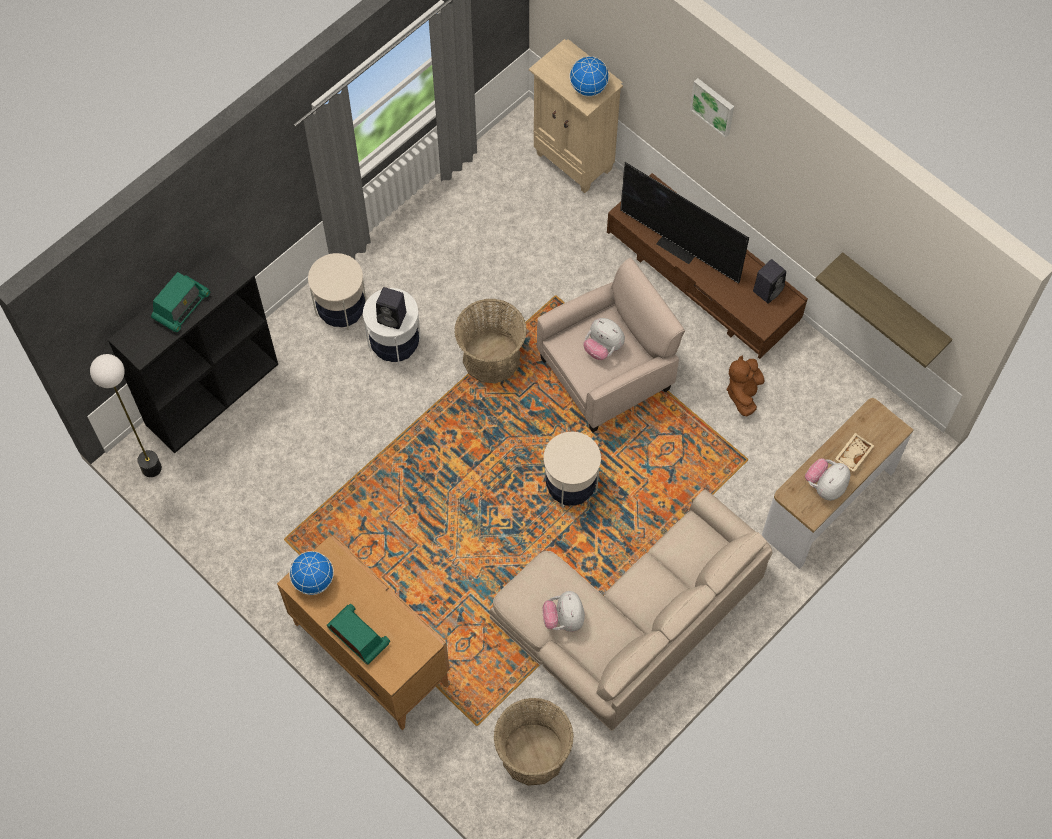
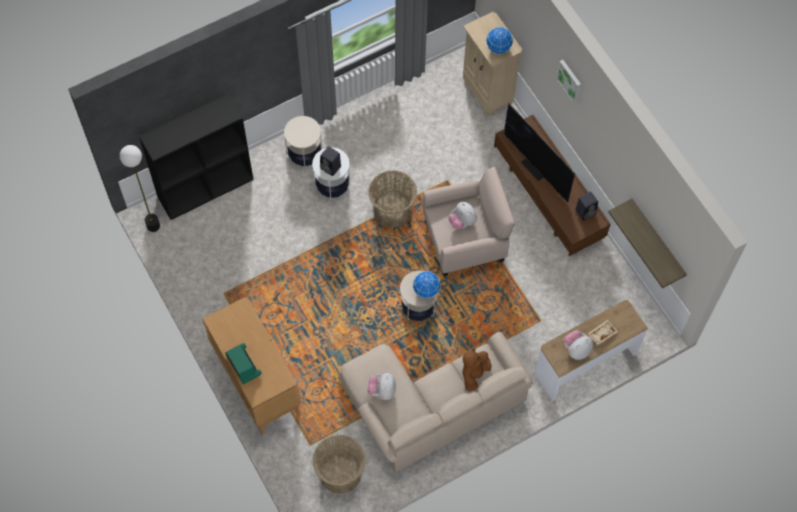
camera: 15 degrees right, 0 degrees up
radio [151,272,210,332] -> none
globe [289,551,334,595] -> globe moved to [413,271,441,299]
brown plush toy [727,355,765,416] -> brown plush toy moved to [463,348,491,392]

